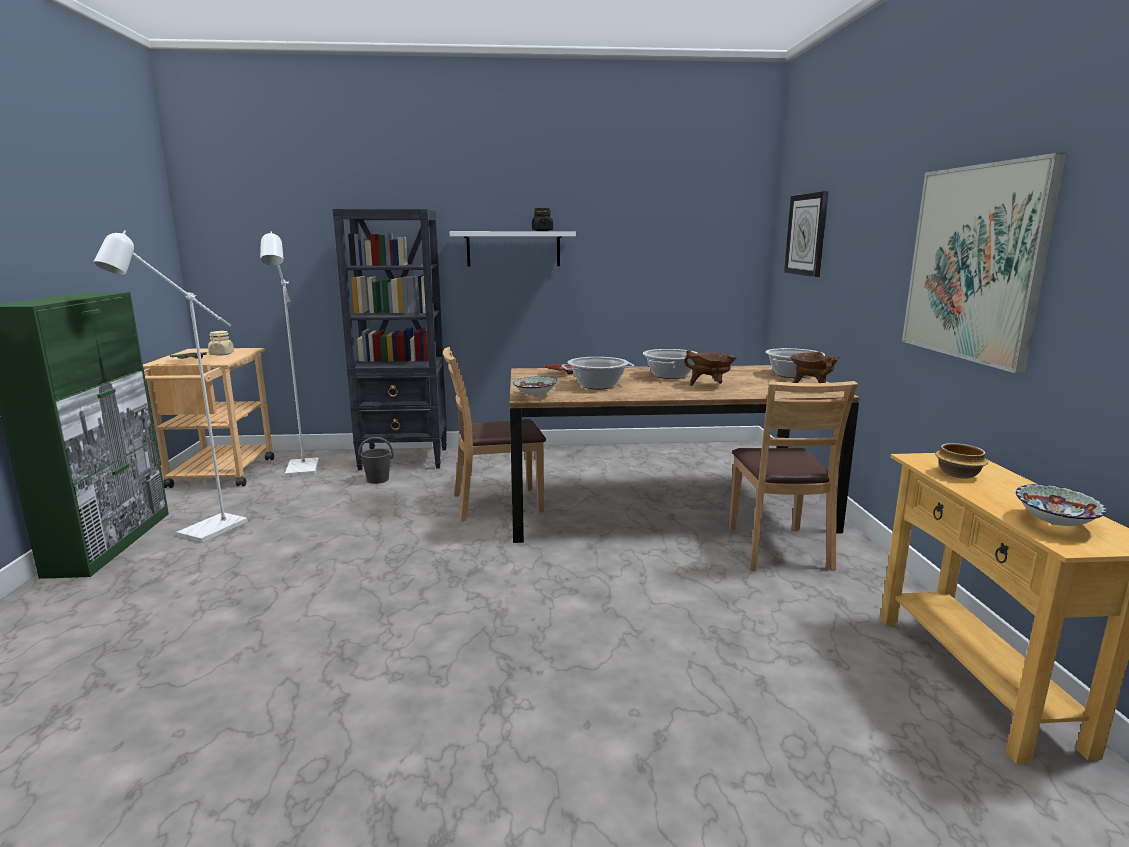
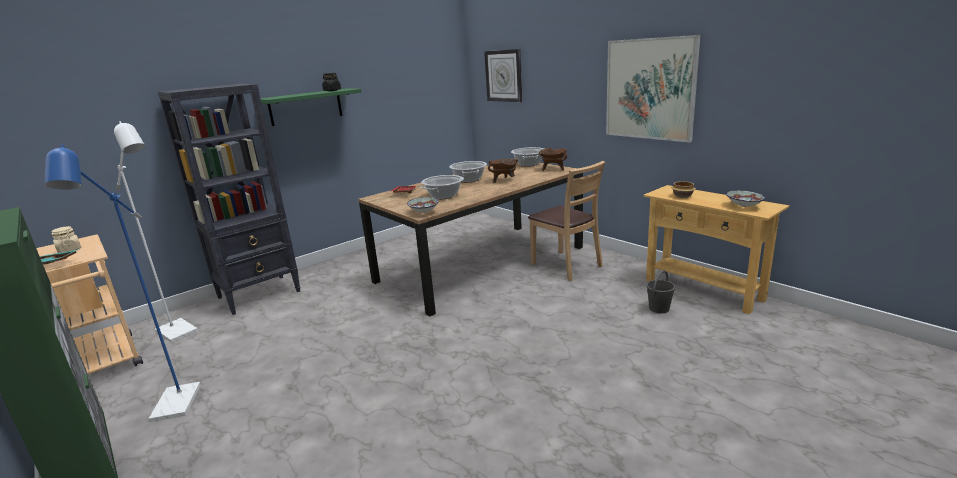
camera: 35 degrees left, 5 degrees up
white floor lamp [94,230,248,543] -> blue floor lamp [44,144,201,422]
grey bucket [358,437,394,484] -> grey bucket moved to [646,270,675,313]
brown chair [443,347,546,522] -> none
white shelf [450,231,576,266] -> green shelf [260,88,361,126]

